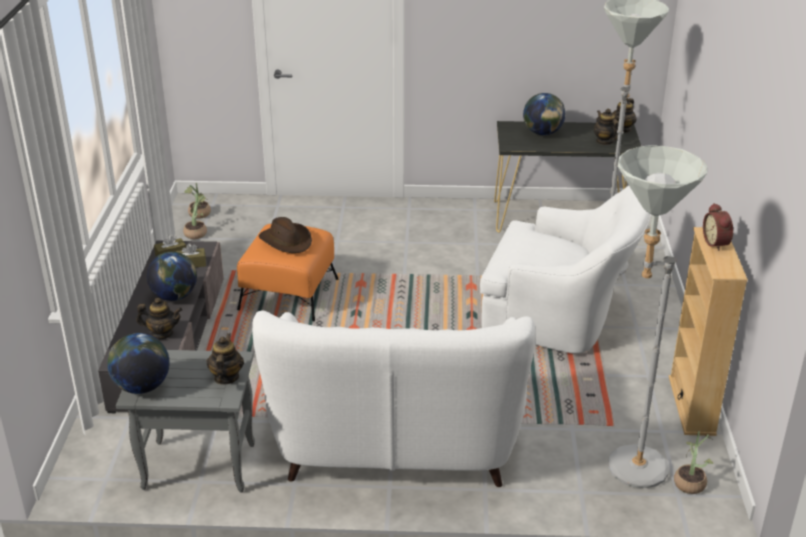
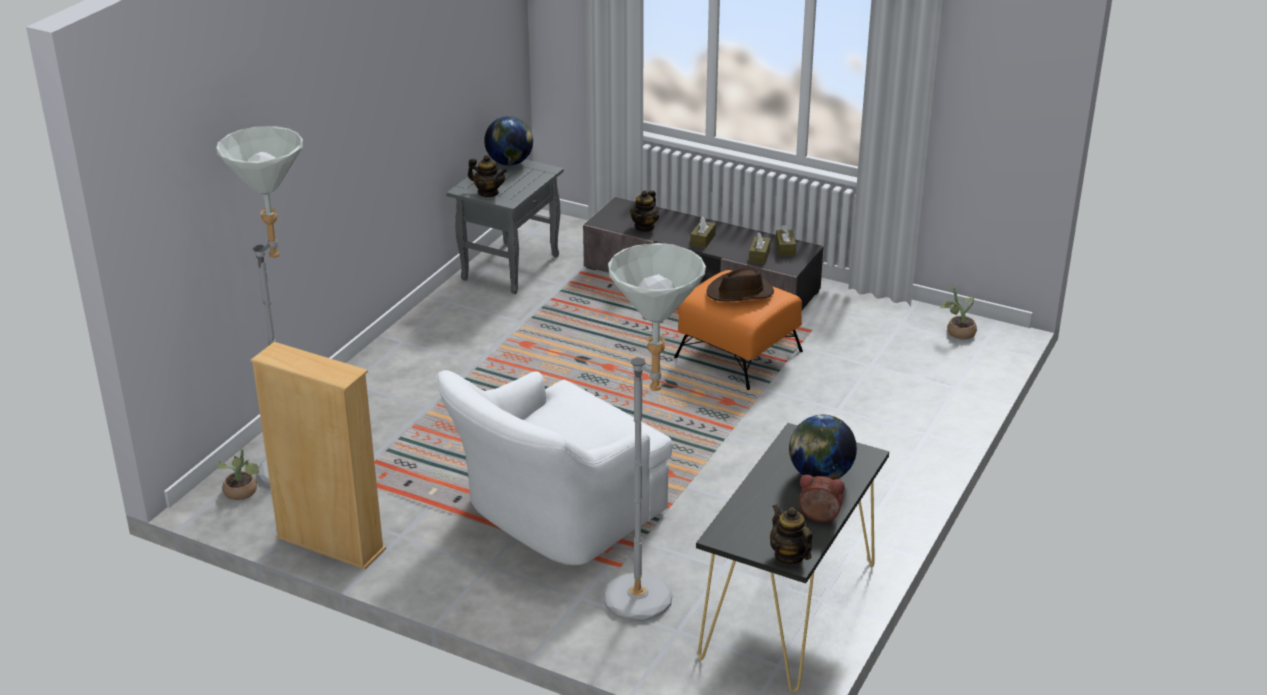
camera: 115 degrees right, 0 degrees up
globe [147,252,197,301] -> brown tissue box [690,217,716,249]
potted plant [183,193,207,239] -> none
white sofa [252,310,536,487] -> none
teapot [594,108,619,145] -> none
alarm clock [703,203,733,251] -> alarm clock moved to [798,475,844,522]

